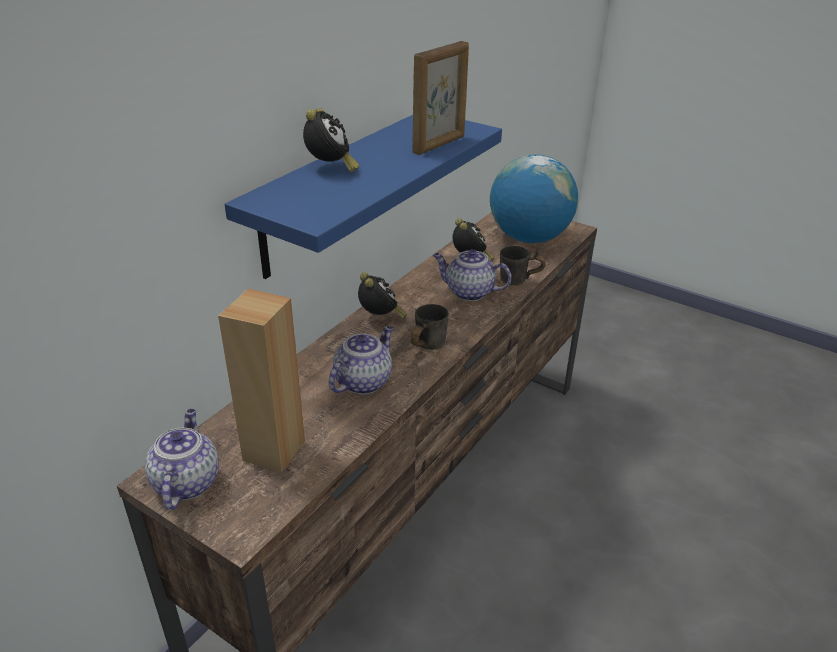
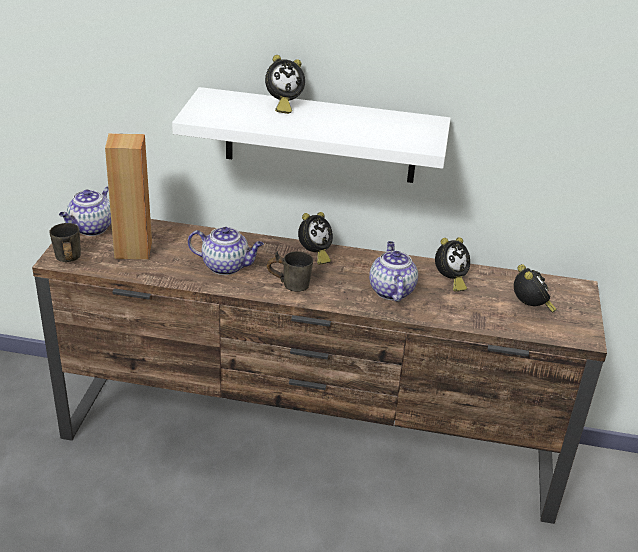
camera: 65 degrees right, 0 degrees up
teapot [145,409,219,510] -> teapot turned 150 degrees clockwise [59,186,111,236]
blue shelf [224,115,502,279] -> white shelf [172,87,451,183]
picture frame [412,41,469,155] -> none
globe [490,154,578,243] -> alarm clock [514,264,557,312]
grey mug [500,246,546,285] -> grey mug moved to [49,223,81,262]

